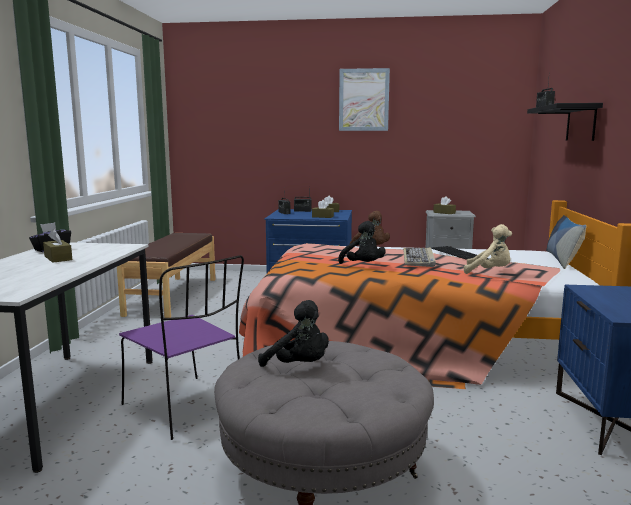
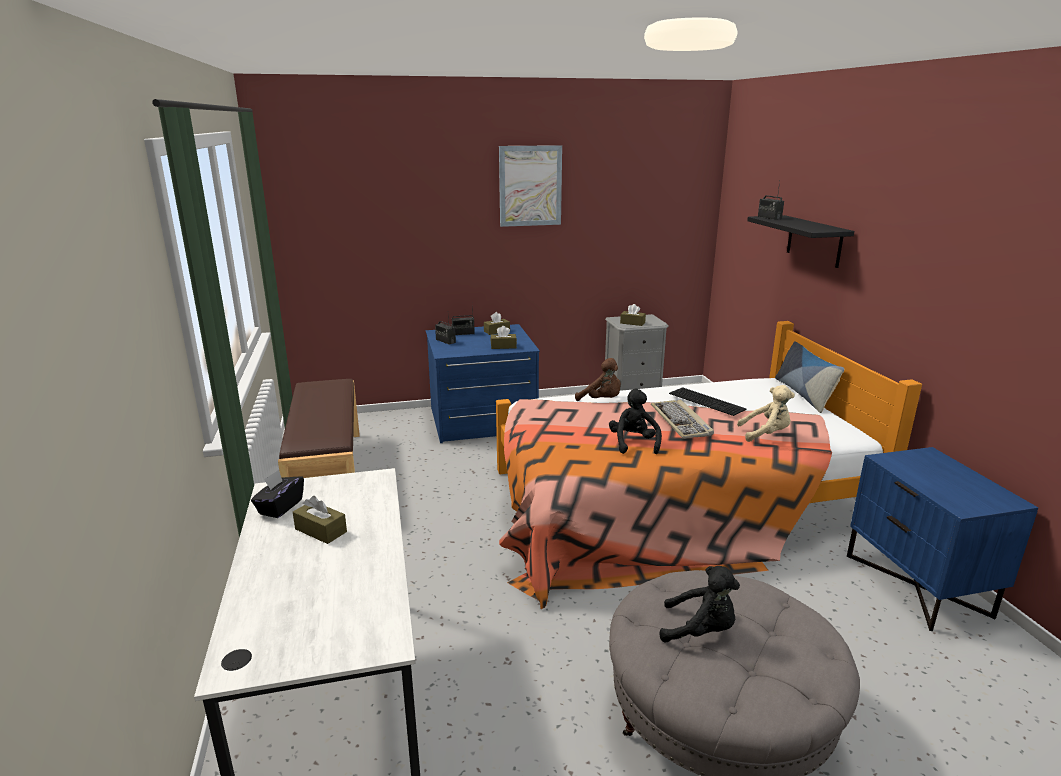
camera: 20 degrees left, 10 degrees up
purple chair [119,255,244,440] -> none
black plush toy [338,221,385,264] -> black plush toy turned 135 degrees counterclockwise [609,389,662,454]

